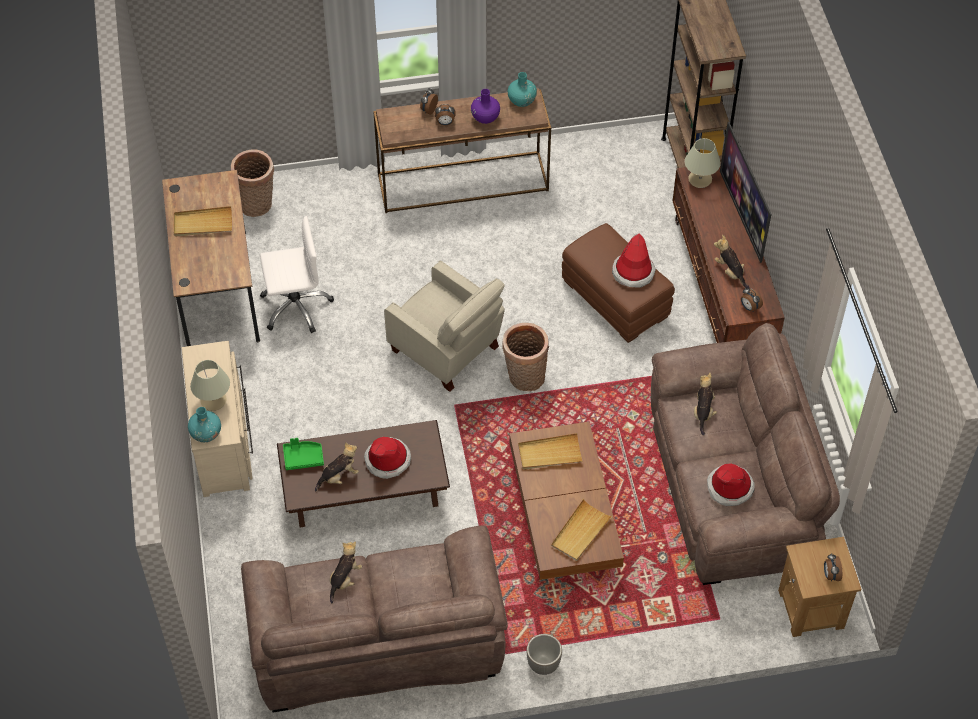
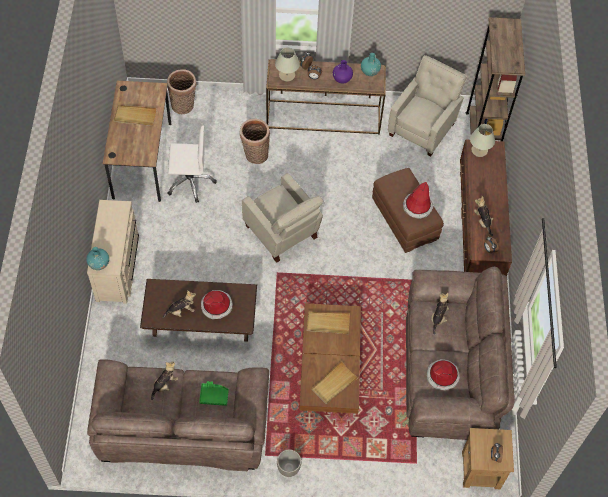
camera: 10 degrees right, 5 degrees up
beige table lamp [190,360,230,411] -> beige table lamp moved to [275,47,300,82]
green tray [283,438,324,470] -> green tray moved to [199,381,229,406]
basket [502,323,549,391] -> basket moved to [239,119,270,164]
television [720,122,772,263] -> none
none -> beige armchair [388,55,467,157]

